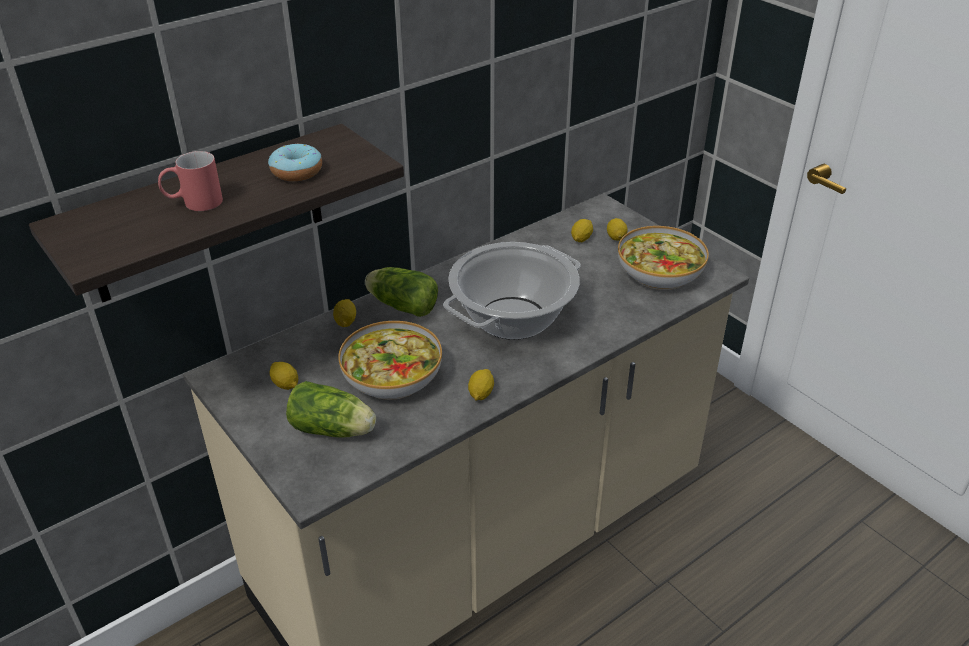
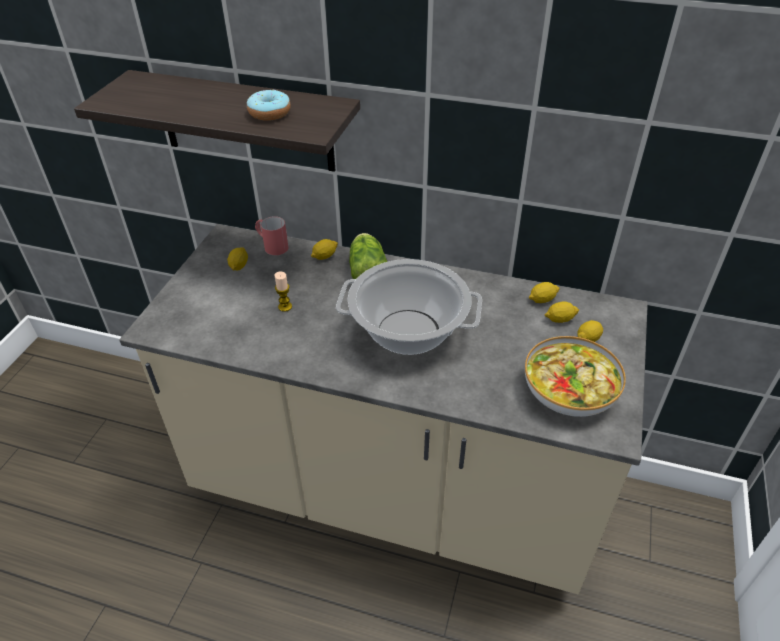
camera: 55 degrees right, 5 degrees up
red mug [158,151,223,211] -> red mug moved to [255,216,289,255]
lettuce [286,381,376,438] -> none
bowl [338,321,442,400] -> candle [274,272,292,312]
lemon [468,369,494,400] -> lemon moved to [529,282,560,303]

